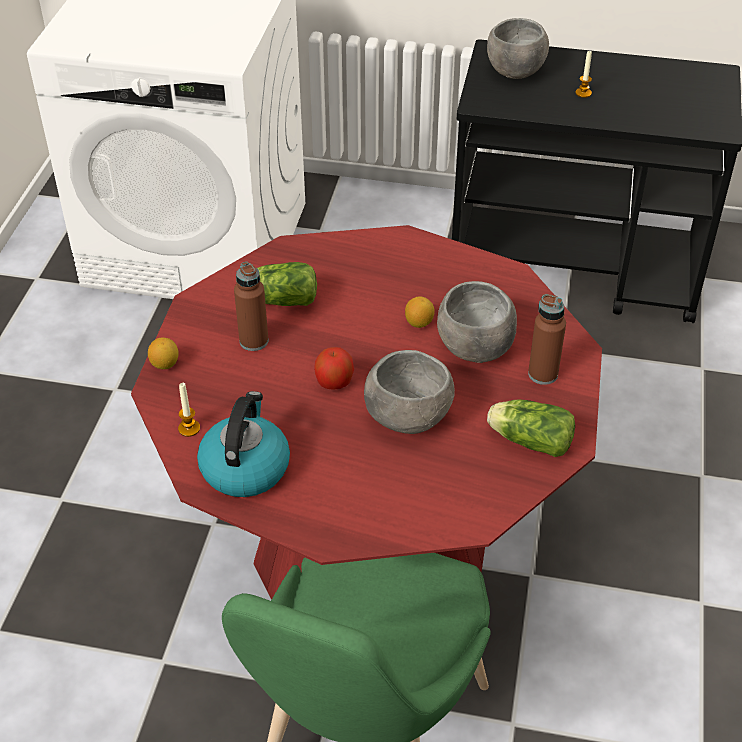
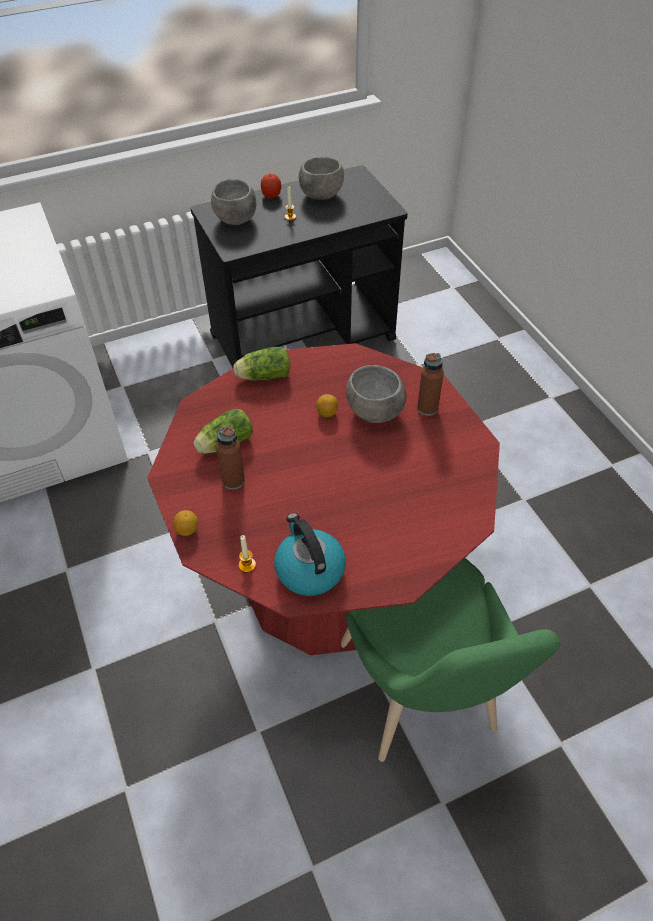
camera: 35 degrees left, 5 degrees up
apple [314,347,354,390] -> apple moved to [261,174,281,198]
grey bowl [364,350,455,434] -> grey bowl moved to [299,157,344,200]
lettuce [487,400,575,457] -> lettuce moved to [233,347,290,380]

